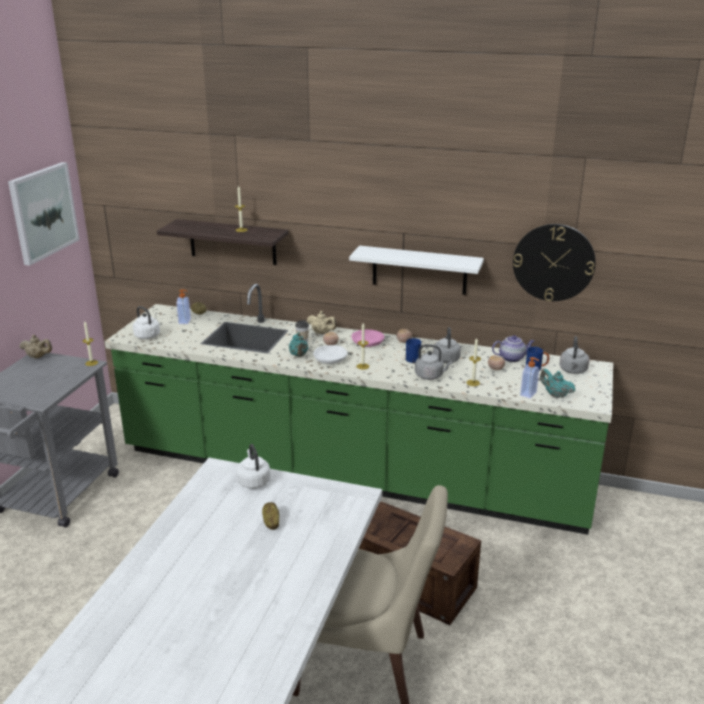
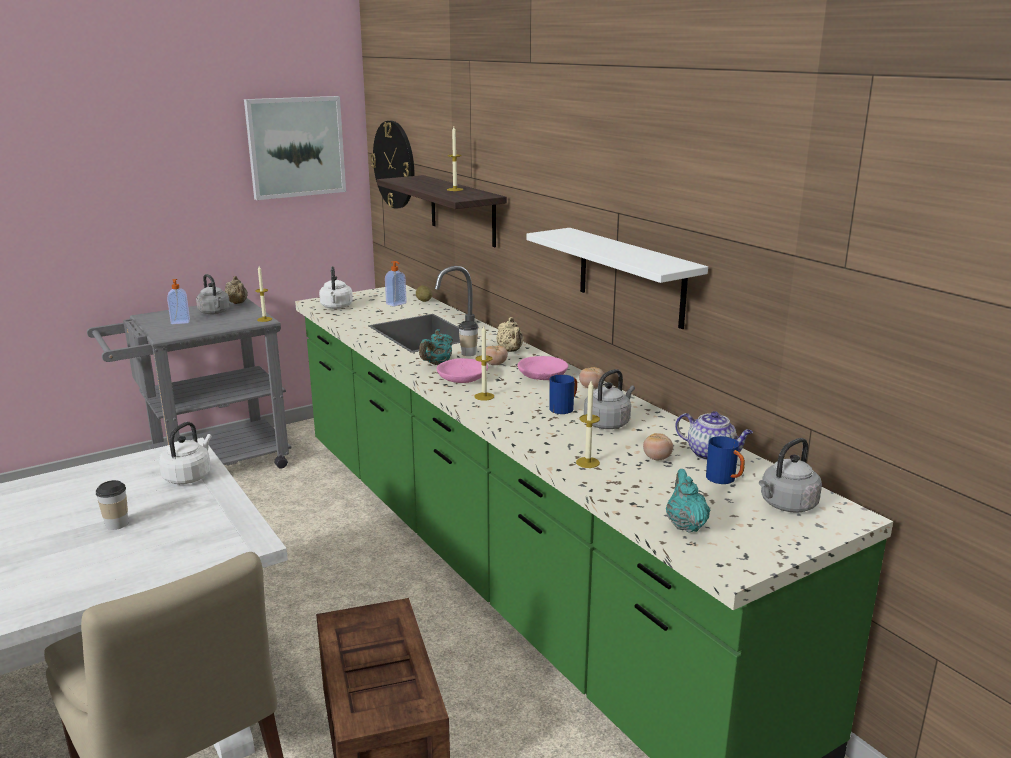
camera: 40 degrees right, 5 degrees down
potato [262,502,279,530] -> cup [96,480,128,530]
white bowl [313,345,347,364] -> pink bowl [437,358,488,383]
grey kettle [415,344,452,380] -> grey kettle moved to [196,274,230,314]
wall clock [513,224,596,301] -> wall clock moved to [371,121,414,209]
soap dispenser [520,357,539,398] -> soap dispenser moved to [167,279,190,324]

